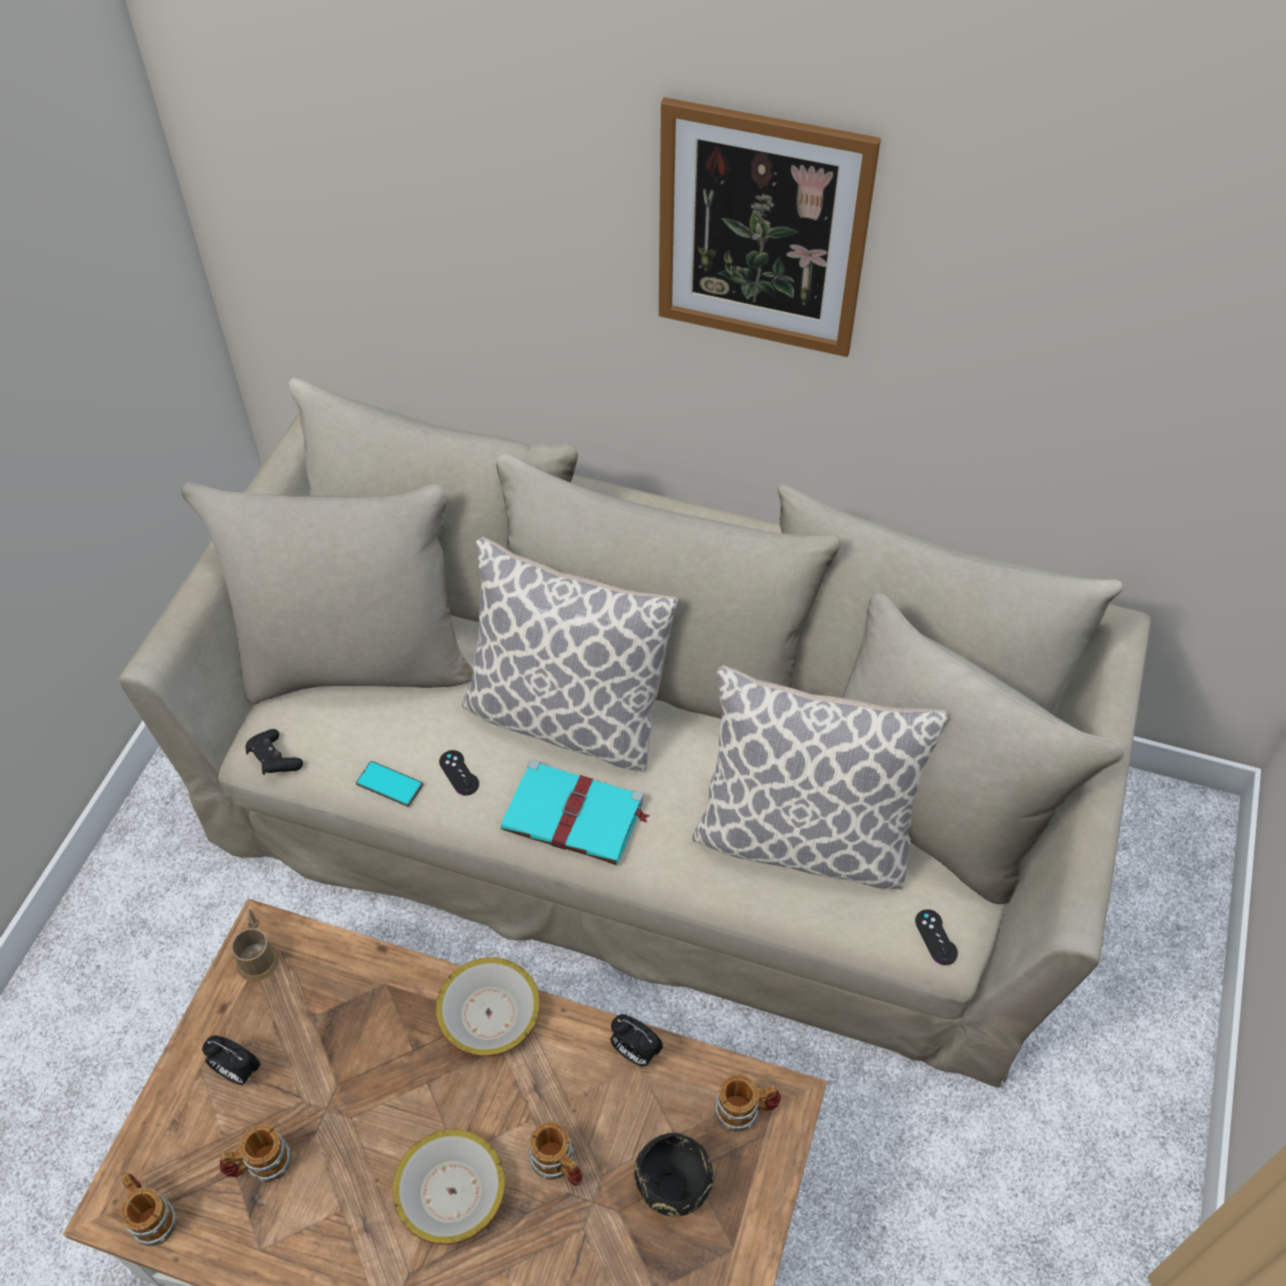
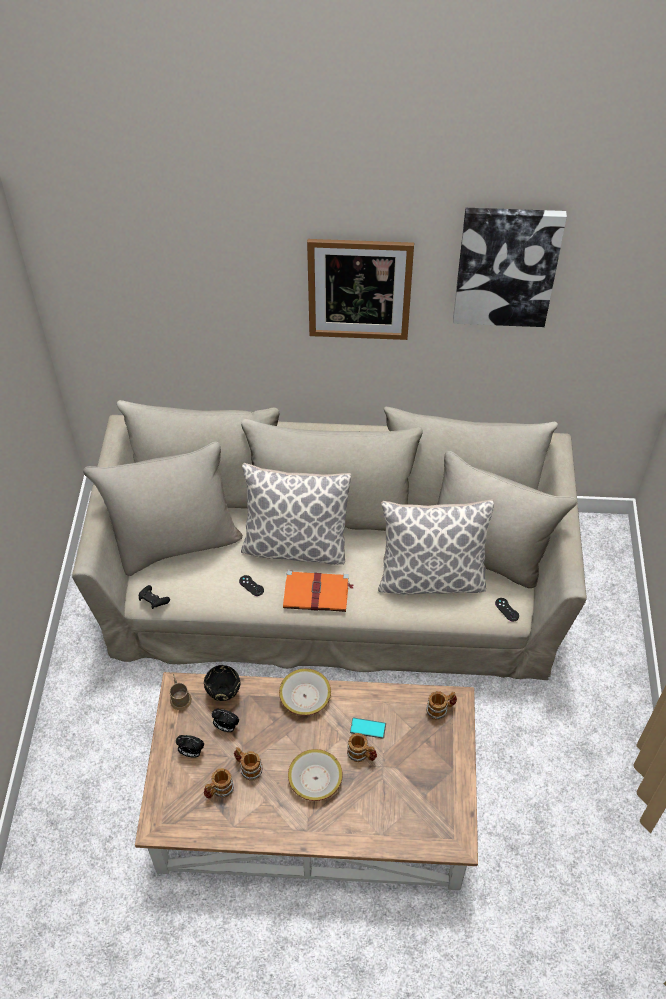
camera: 15 degrees left, 0 degrees up
mug [120,1172,178,1246] -> mug moved to [234,747,262,781]
phone [356,761,424,807] -> phone moved to [350,718,386,739]
turquoise book [501,759,650,865] -> orange book [283,570,353,612]
alarm clock [610,1014,663,1067] -> alarm clock moved to [212,708,239,732]
black bowl [634,1133,713,1216] -> black bowl moved to [204,665,240,701]
none -> picture [453,208,567,327]

